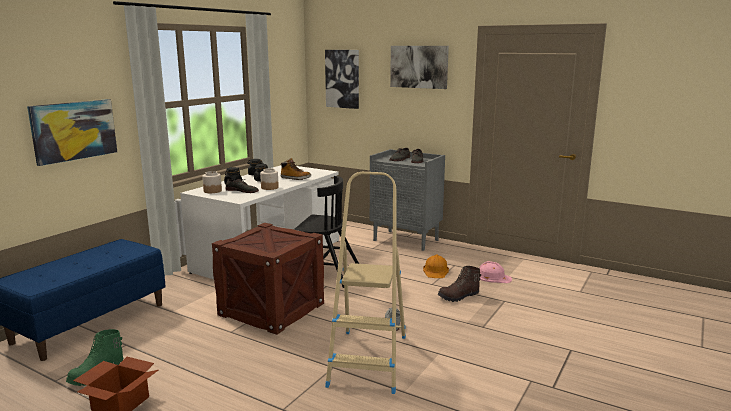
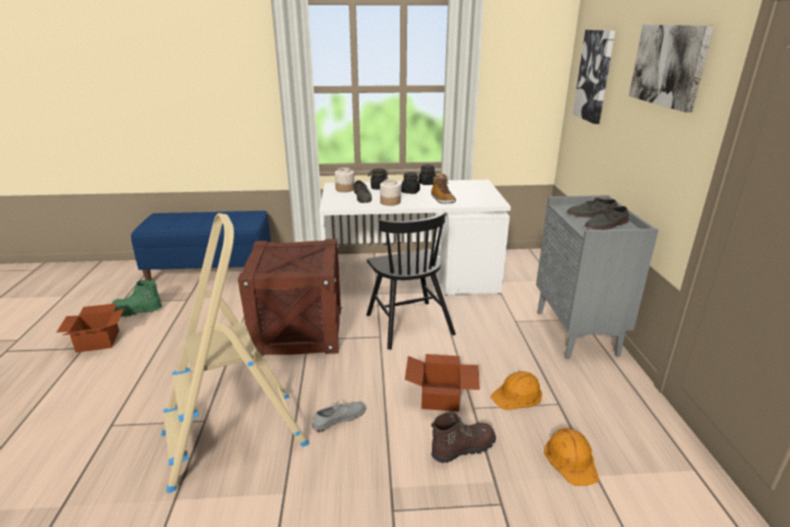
camera: 55 degrees right, 10 degrees up
picture [27,99,117,166] -> none
brown boot [438,266,481,302] -> brown boot turned 120 degrees clockwise [431,411,496,463]
pink hard hat [479,261,512,283] -> orange hard hat [544,428,599,486]
none -> cardboard box [405,354,480,412]

